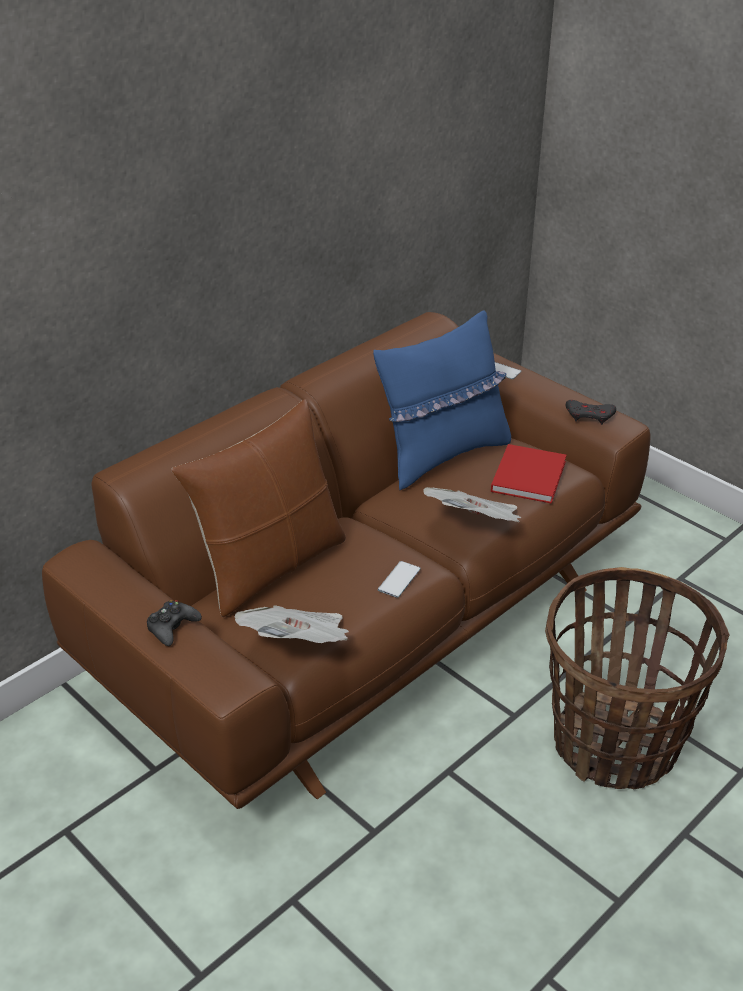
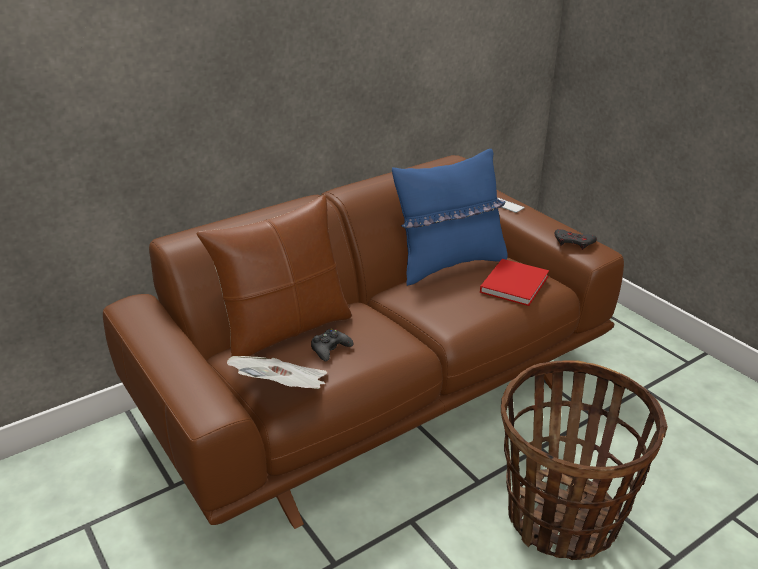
camera: 10 degrees right, 5 degrees down
black game controller [147,600,202,646] -> black game controller moved to [311,329,353,361]
phone [378,561,420,598] -> none
newspaper [423,487,521,522] -> none

